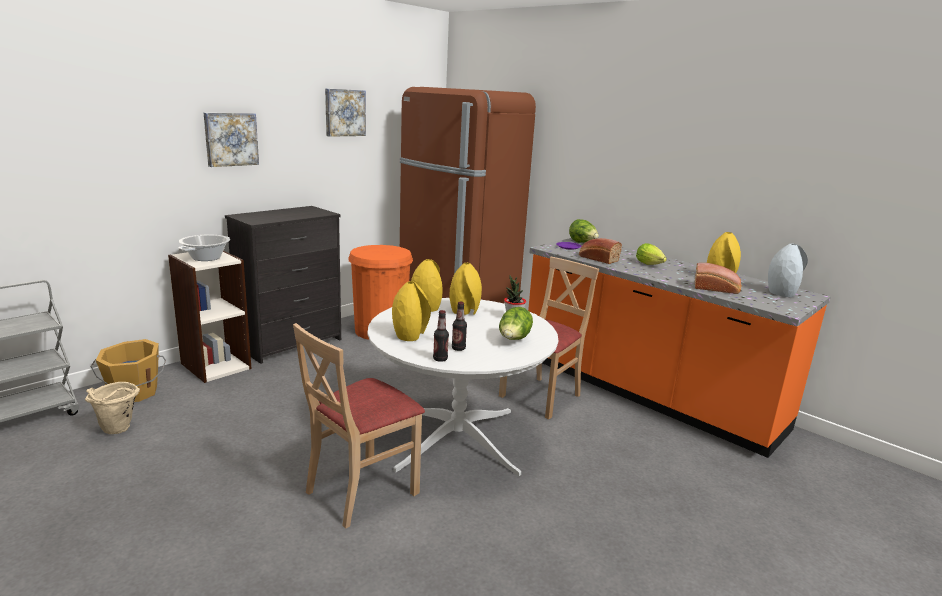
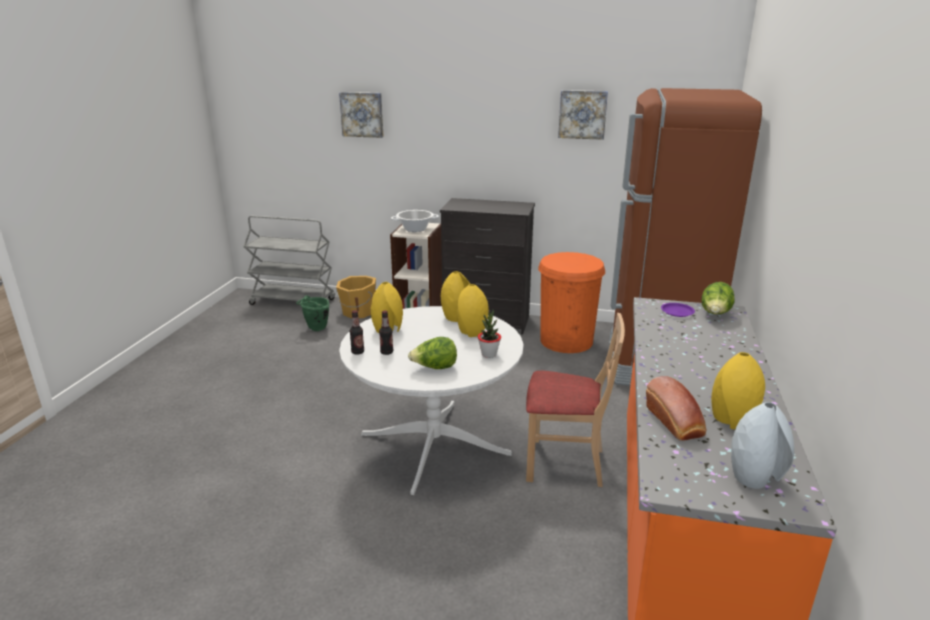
camera: 60 degrees right, 5 degrees up
beige bucket [85,382,140,434] -> green bucket [296,296,329,331]
picture [204,113,259,167] -> picture moved to [339,92,383,138]
beige chair [293,323,425,529] -> none
bread [579,238,622,264] -> none
lettuce [636,243,667,265] -> none

